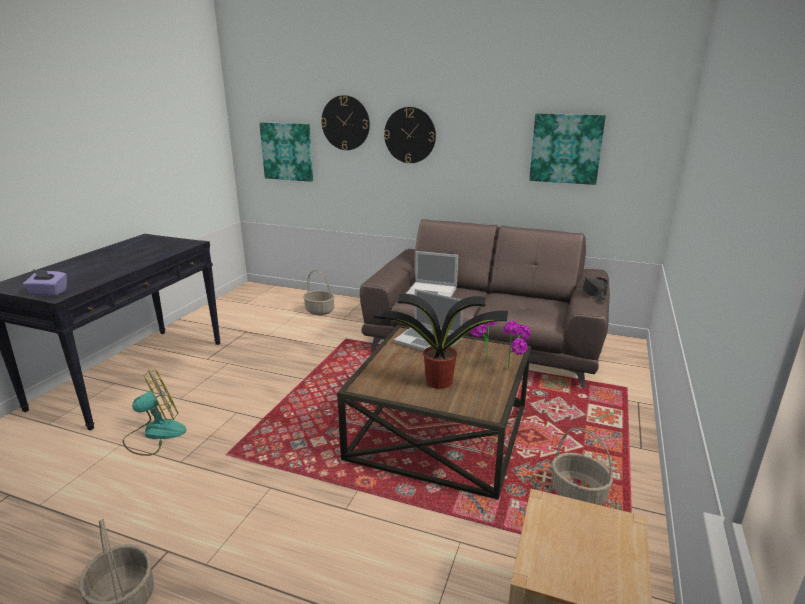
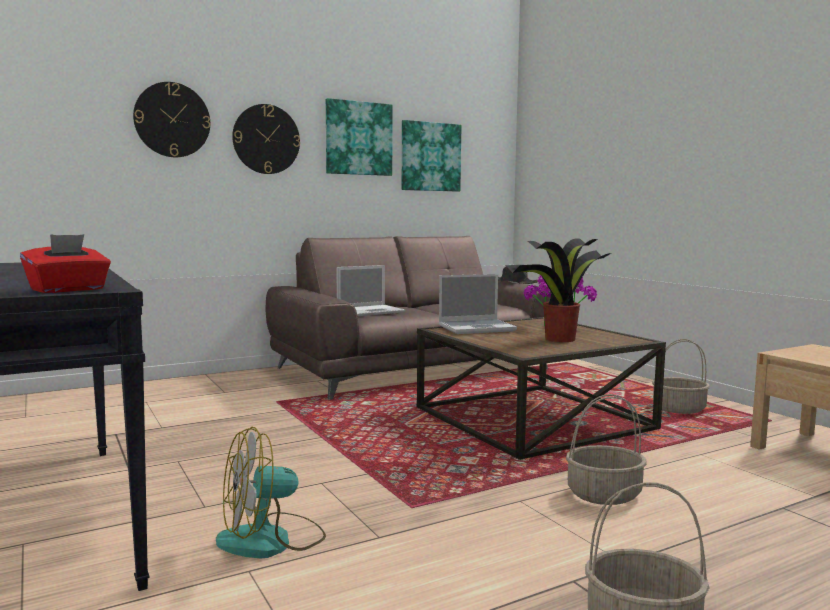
camera: 50 degrees left, 15 degrees down
purple tissue box [23,269,67,296] -> red tissue box [20,234,111,293]
fan [123,370,186,456] -> fan turned 120 degrees counterclockwise [216,427,326,558]
picture [259,122,313,182] -> picture moved to [326,98,393,176]
basket [303,270,335,315] -> basket moved to [566,394,647,505]

